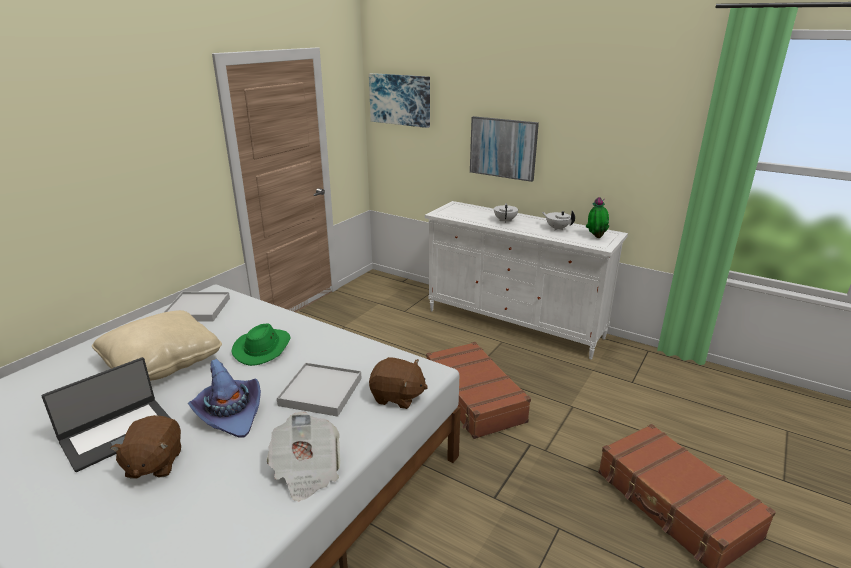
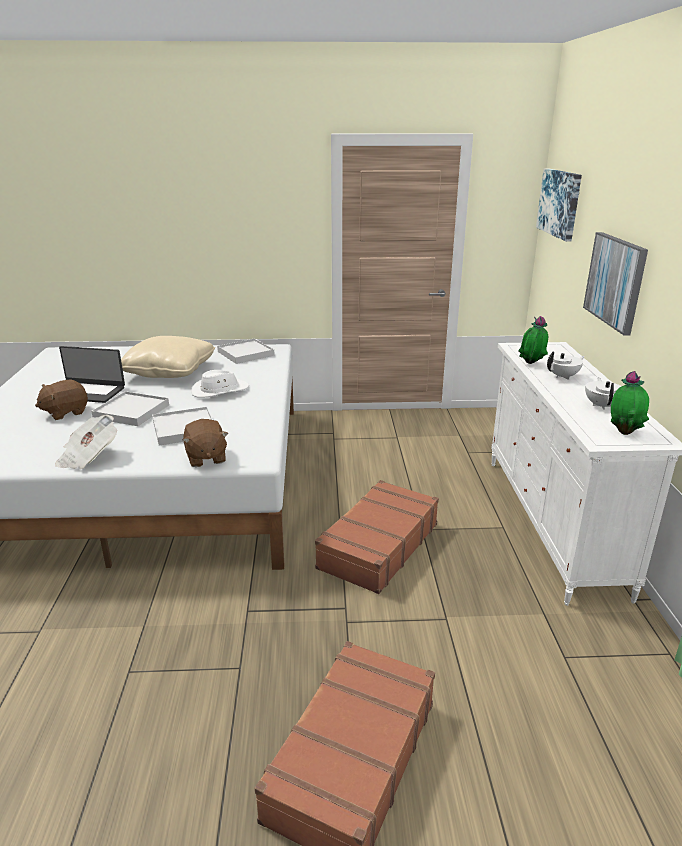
camera: 55 degrees right, 0 degrees up
purple hat [188,359,261,438] -> white tray [91,391,169,426]
green hat [231,324,291,366] -> white hat [191,370,249,398]
none -> potted plant [518,316,548,364]

